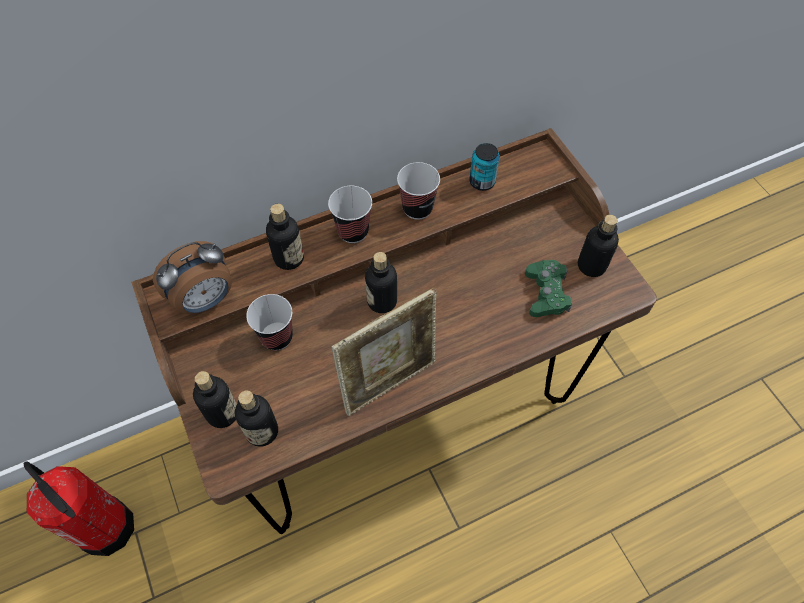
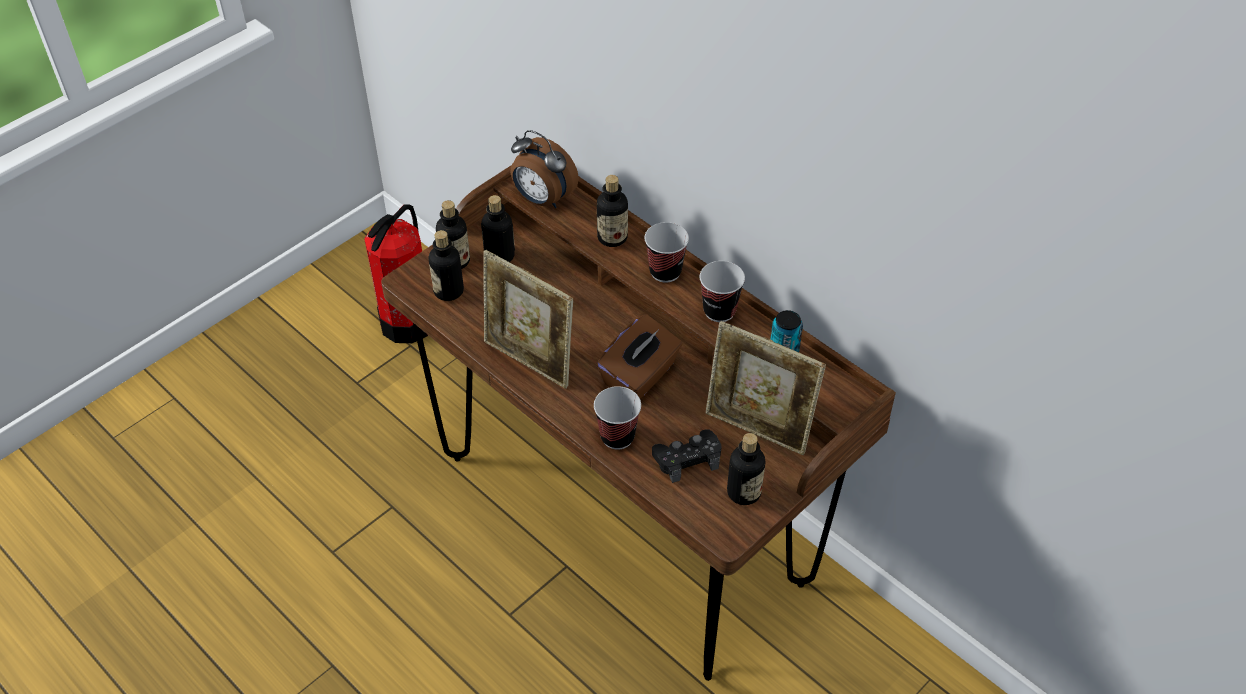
camera: 70 degrees right, 10 degrees down
cup [246,294,293,351] -> cup moved to [594,386,641,450]
bottle [365,252,397,313] -> bottle moved to [481,195,515,262]
green game controller [525,260,572,317] -> black game controller [652,429,721,483]
none -> brown tissue box [597,314,683,399]
none -> picture frame [706,321,826,455]

